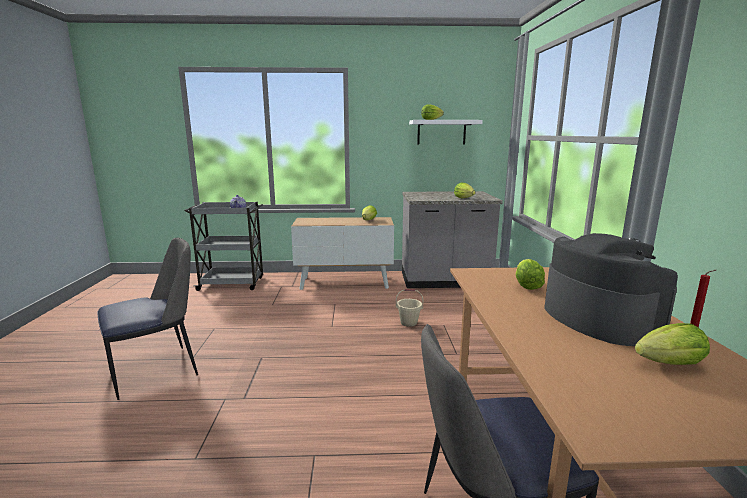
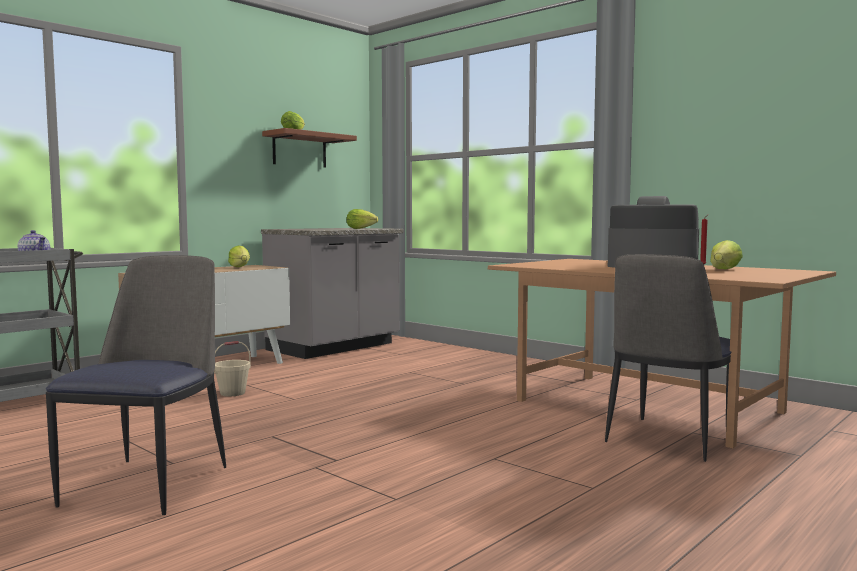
camera: 45 degrees left, 10 degrees down
beige bucket [396,289,423,327] -> beige bucket moved to [214,341,251,396]
white shelf [409,120,483,145] -> brown shelf [262,128,357,168]
lettuce [516,259,545,290] -> none

